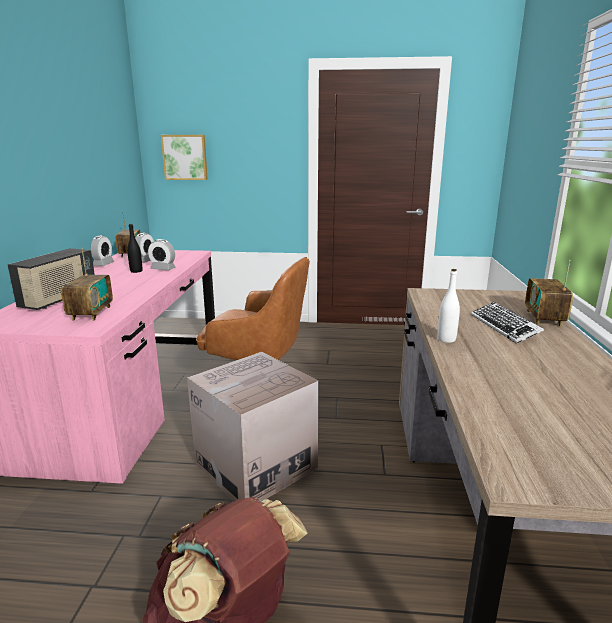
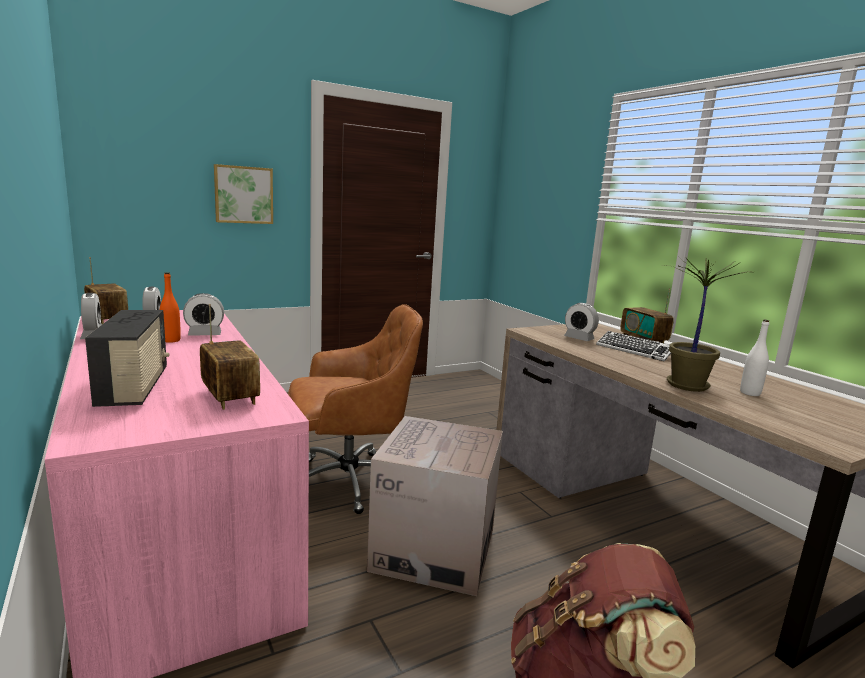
camera: 35 degrees left, 5 degrees down
black bottle [127,224,142,273] -> orange bottle [160,272,181,343]
picture [161,135,208,180] -> picture moved to [214,164,273,224]
white bottle [437,269,460,343] -> white bottle moved to [740,320,769,396]
none -> alarm clock [564,303,599,341]
none -> potted plant [662,258,754,392]

